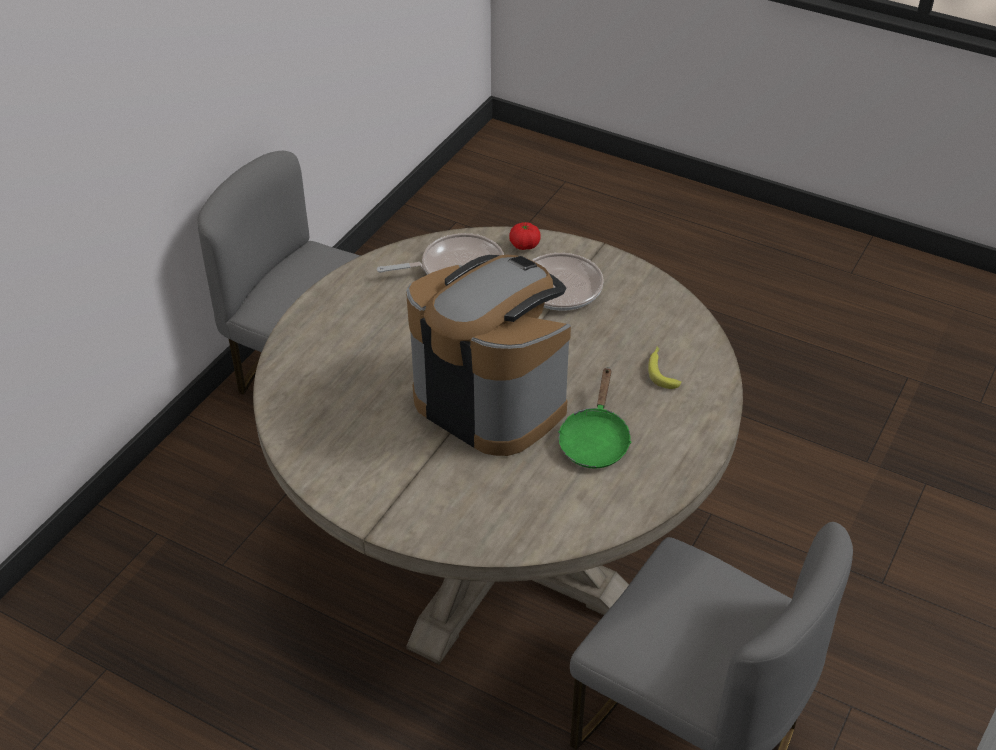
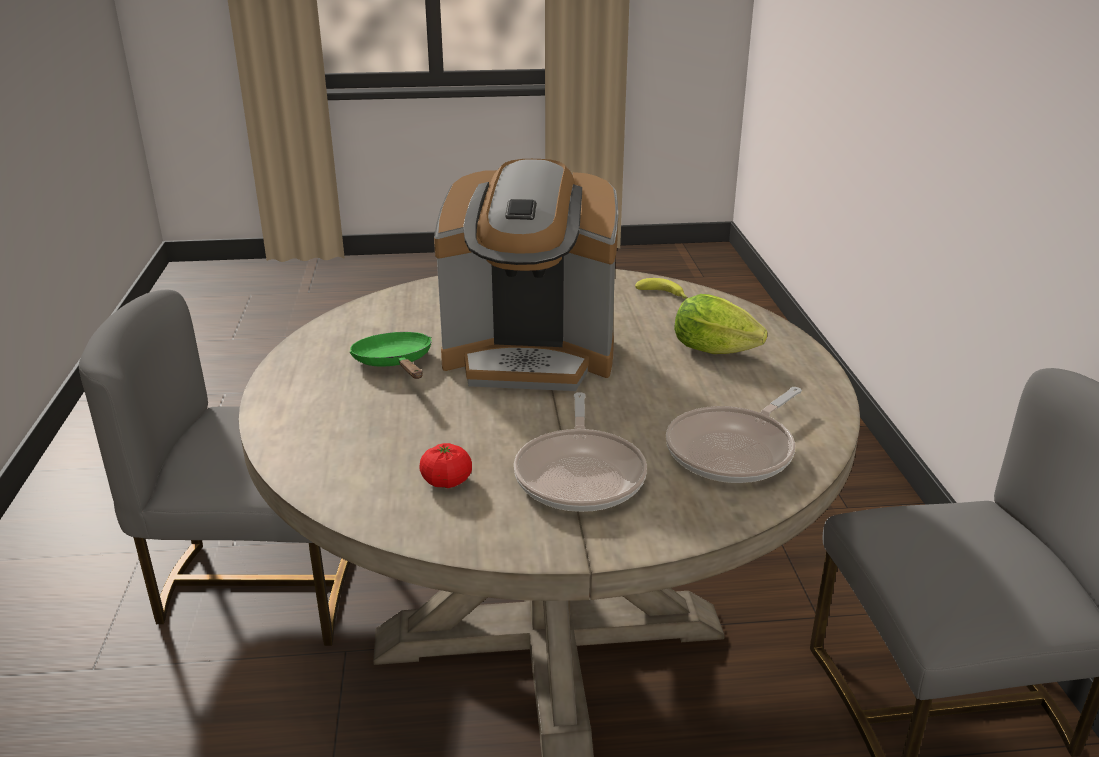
camera: 145 degrees right, 15 degrees down
tomato [509,222,541,250] -> tomato moved to [419,443,472,488]
banana [648,347,682,389] -> banana moved to [635,278,687,299]
none -> lettuce [674,294,767,354]

